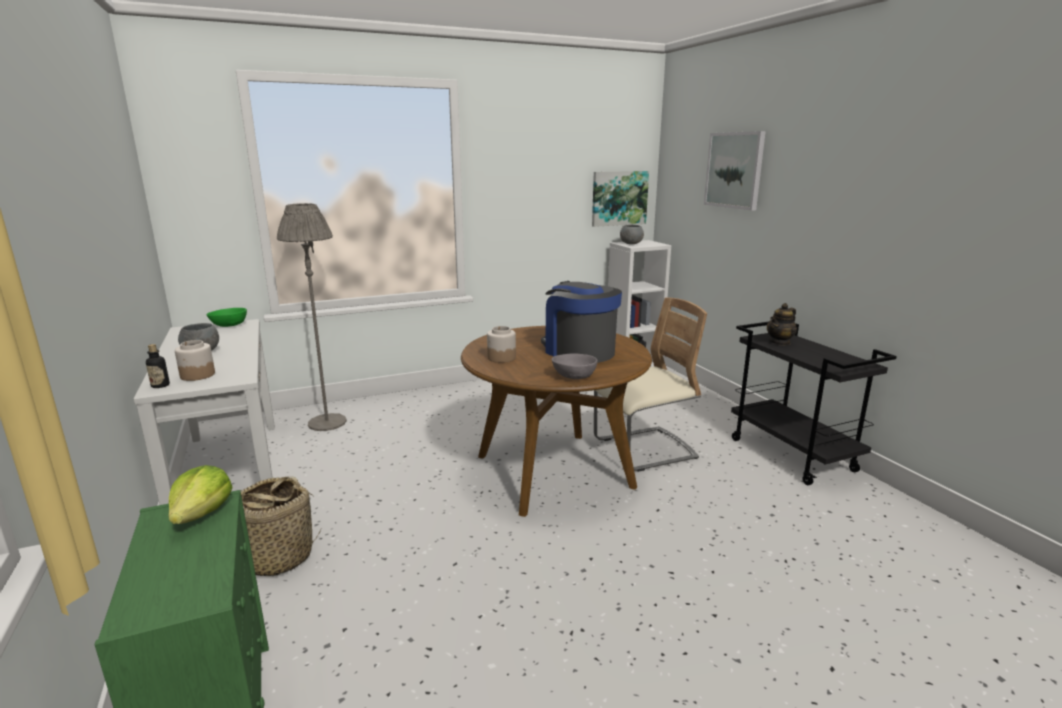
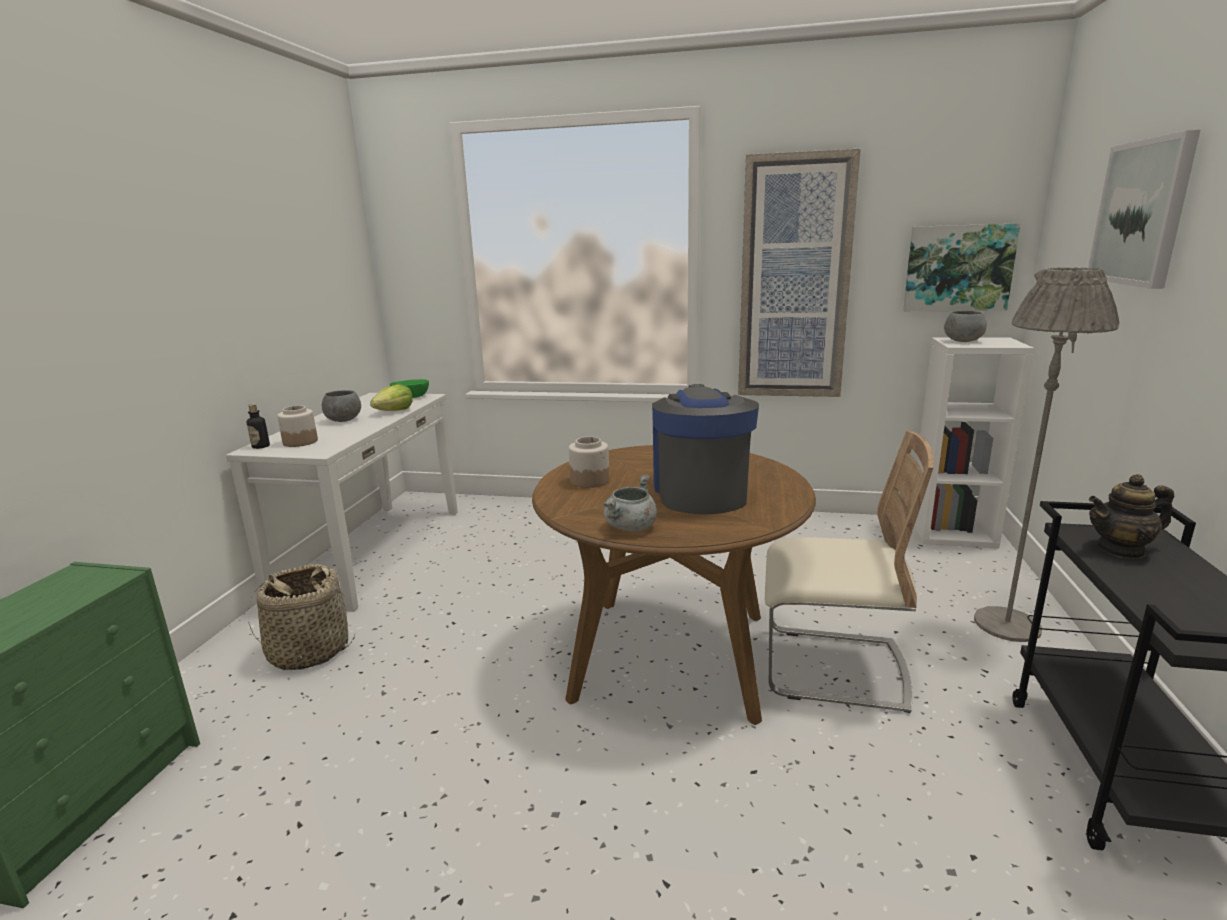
camera: 35 degrees right, 0 degrees up
lettuce [168,465,233,524] -> lettuce moved to [370,384,413,411]
grey floor lamp [277,203,347,431] -> grey floor lamp moved to [974,267,1120,642]
grey bowl [552,354,597,379] -> grey cooking pot [603,474,657,532]
none -> picture [738,148,861,397]

